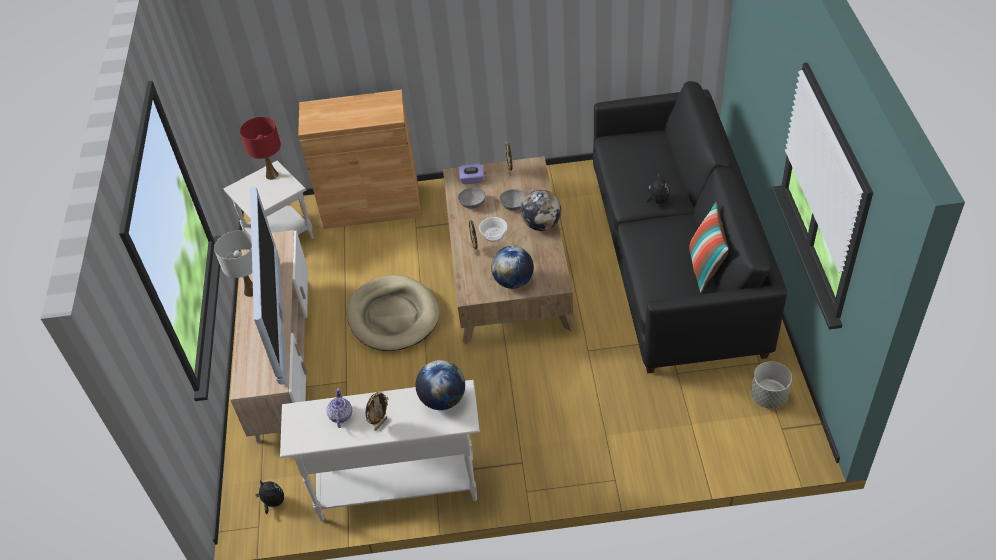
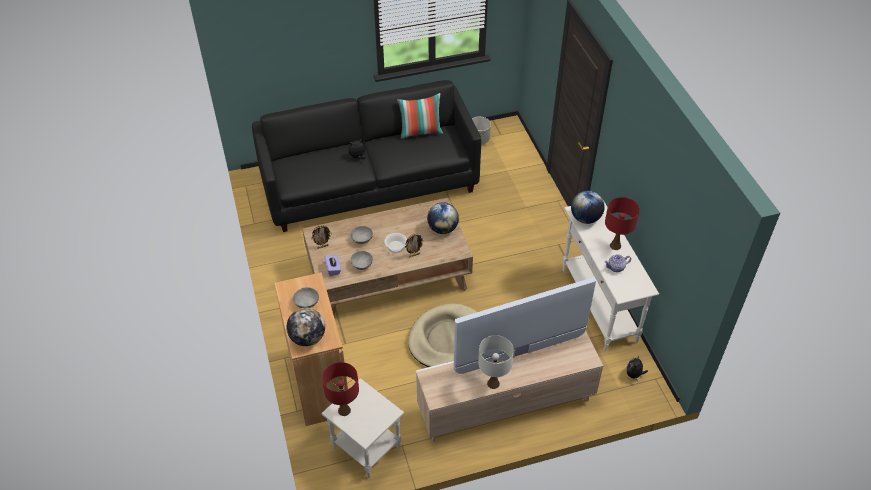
camera: 105 degrees left, 0 degrees up
picture frame [366,392,389,431] -> red table lamp [605,197,640,250]
globe [521,190,561,231] -> globe moved to [287,308,325,346]
none -> grey bowl [293,287,319,308]

